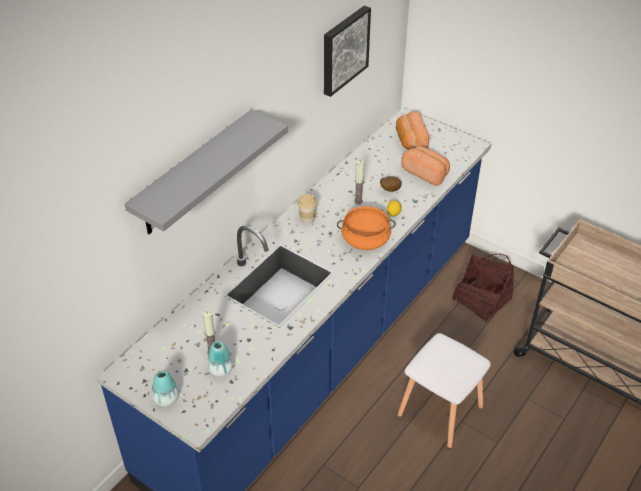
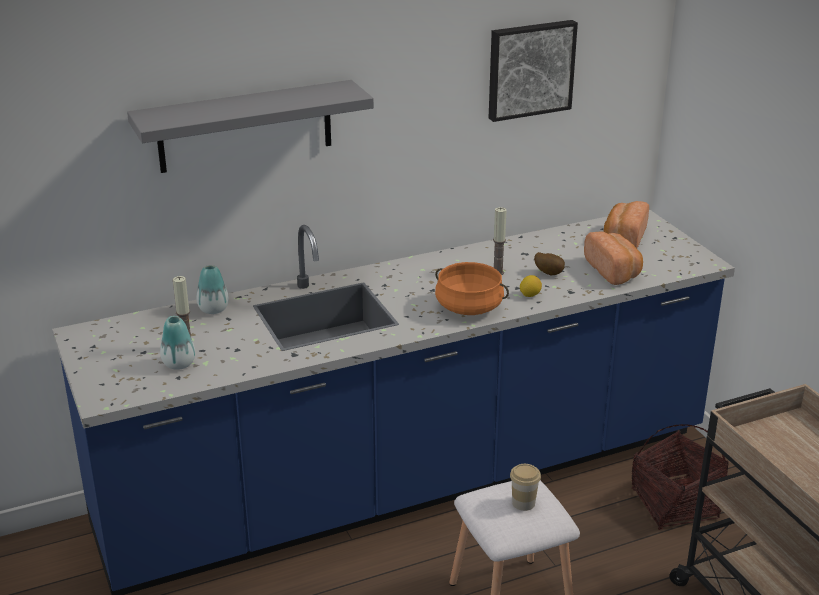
camera: 30 degrees right, 15 degrees down
vase [152,370,179,407] -> vase moved to [197,265,229,314]
cup [297,194,318,224] -> cup moved to [510,464,541,511]

